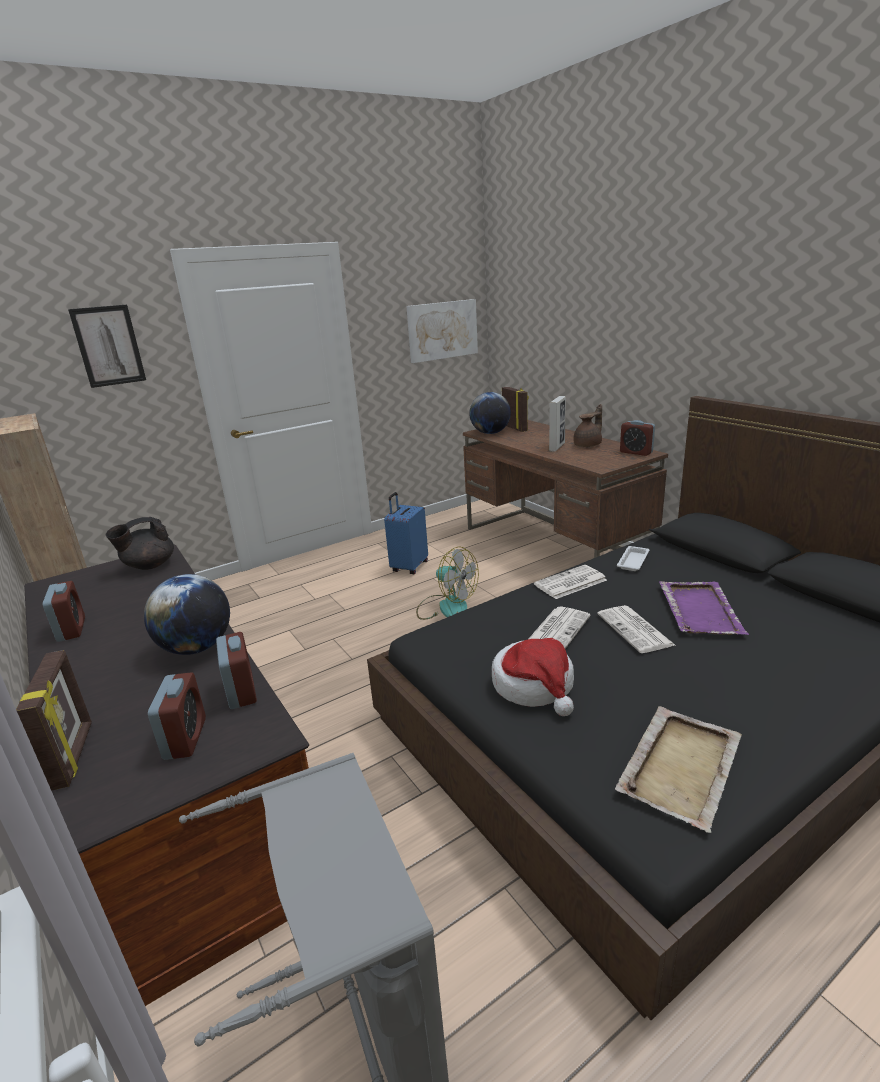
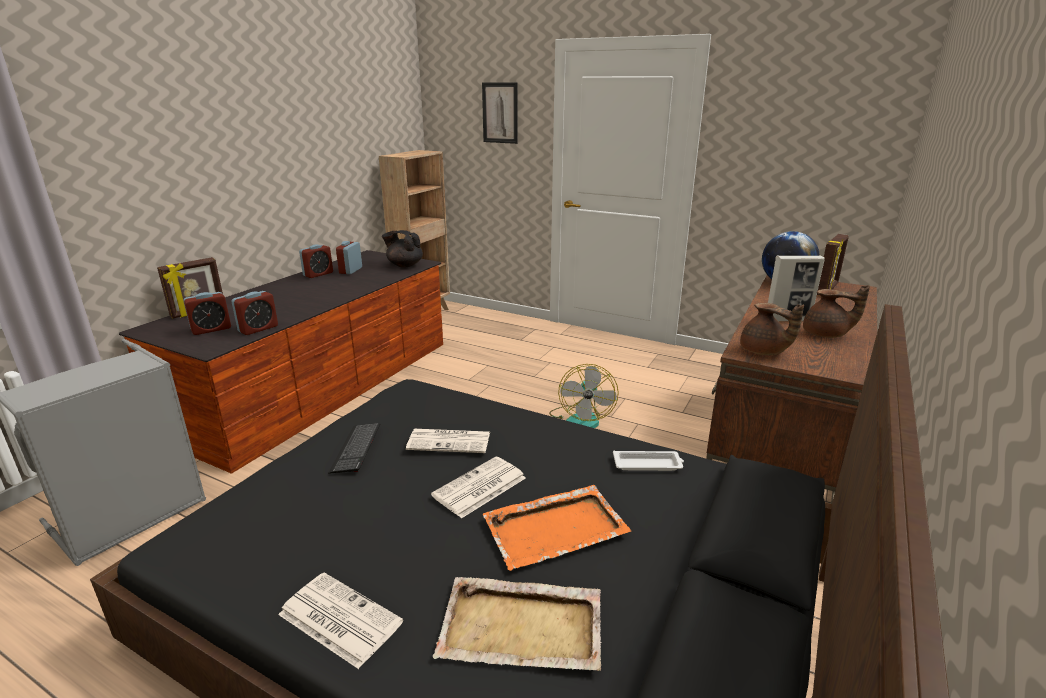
camera: 60 degrees right, 0 degrees up
globe [144,574,230,655] -> none
blue suitcase [384,492,428,574] -> none
picture [406,299,478,363] -> none
hat [492,638,574,716] -> keyboard [328,422,380,474]
newspaper [534,565,607,599] -> newspaper moved to [278,572,403,669]
beige tray [615,706,741,833] -> beige tray moved to [433,577,602,671]
alarm clock [620,420,655,456] -> alarm clock moved to [336,241,362,274]
purple tray [659,581,749,635] -> orange tray [483,485,631,571]
none -> brown teapot [740,303,804,355]

